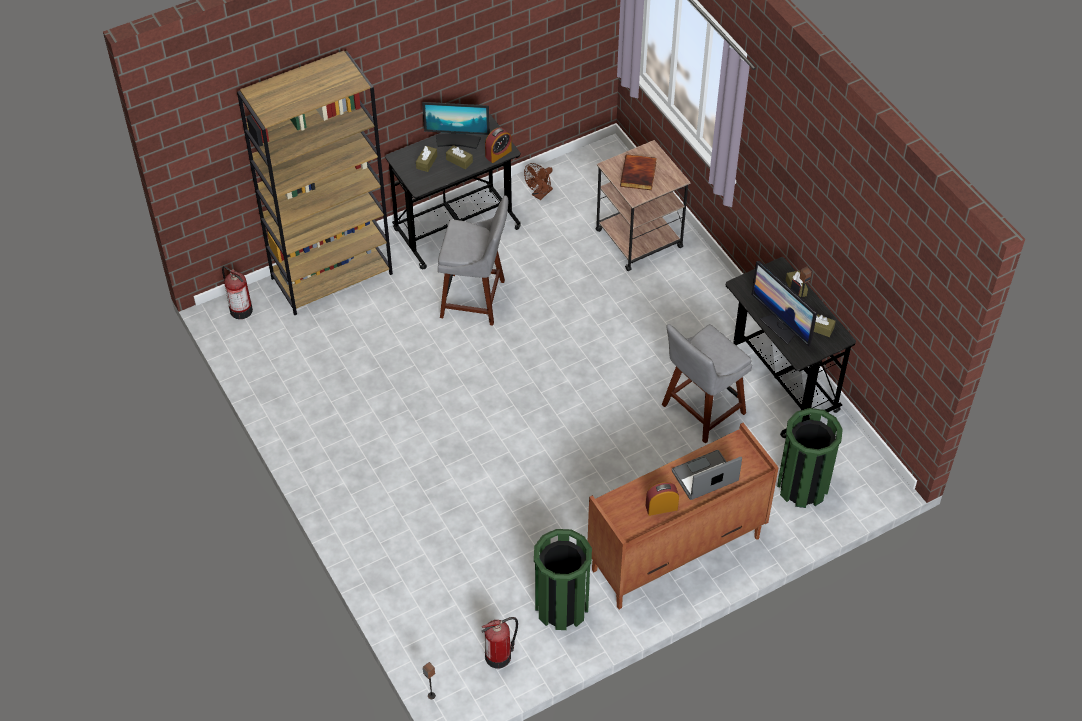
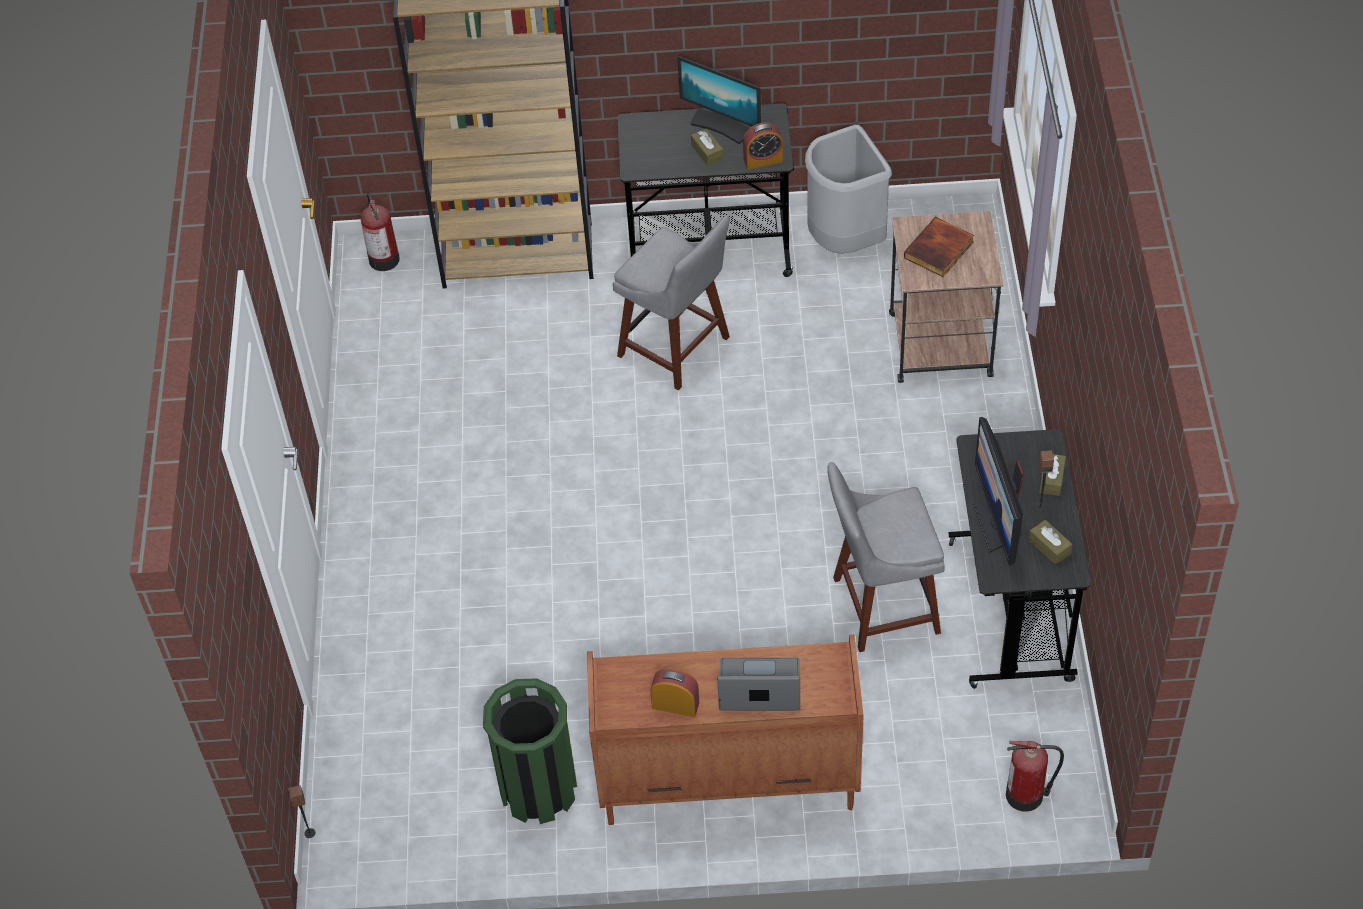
camera: 30 degrees right, 0 degrees up
brown tissue box [416,146,437,172] -> none
fire extinguisher [482,617,518,669] -> fire extinguisher moved to [1006,741,1064,812]
brown fan [524,163,553,200] -> grey trash can [805,125,892,254]
green trash can [777,408,843,508] -> none

